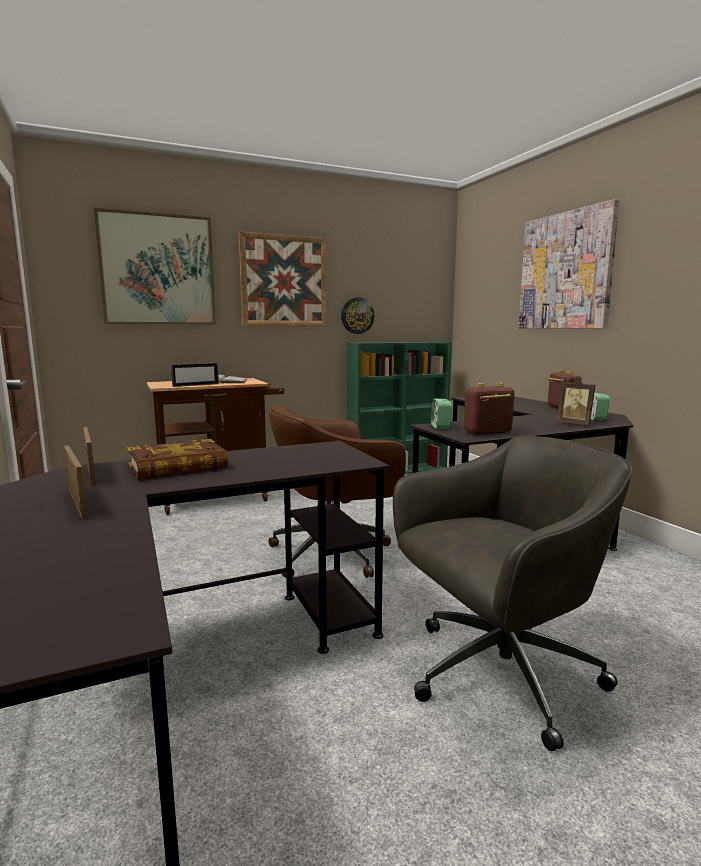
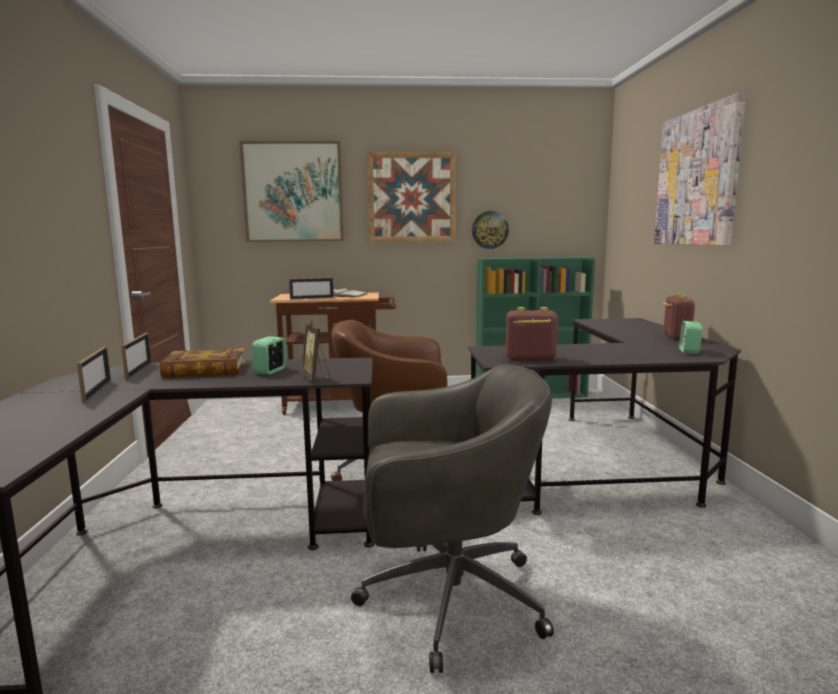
camera: 20 degrees right, 0 degrees up
alarm clock [431,399,452,429] -> alarm clock moved to [252,336,286,375]
picture frame [557,379,595,425] -> picture frame moved to [301,321,331,381]

